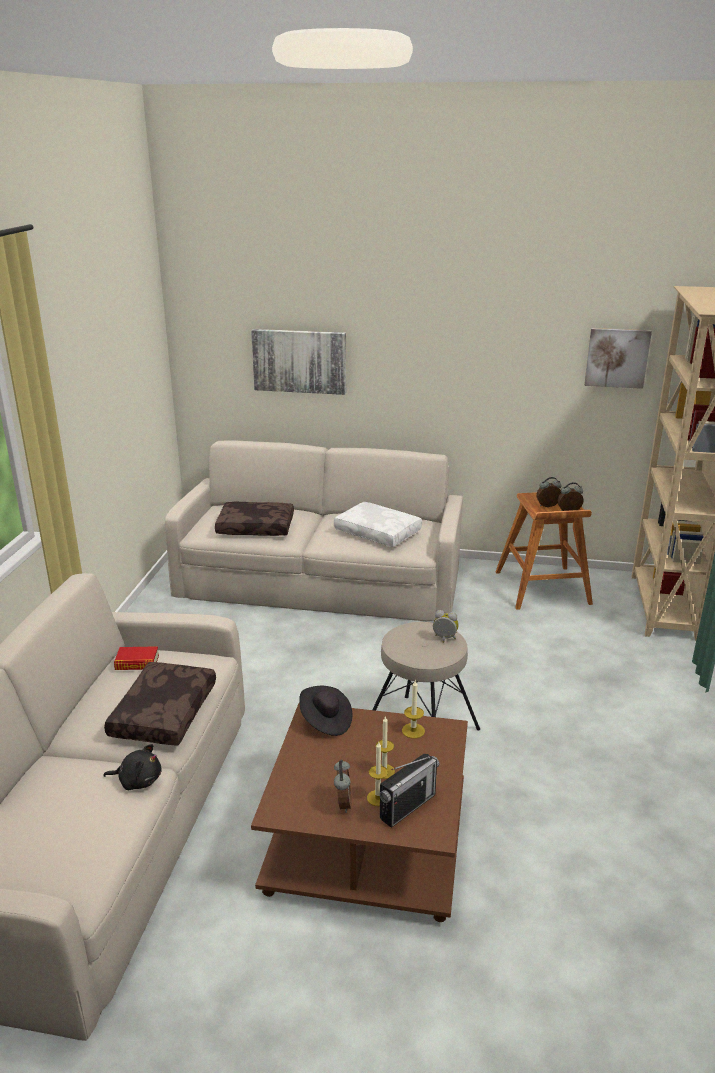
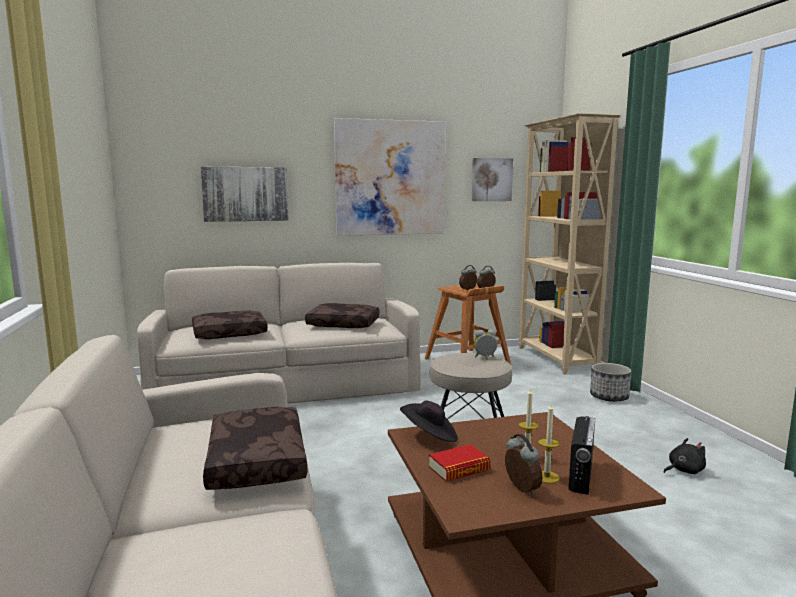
camera: 25 degrees left, 15 degrees down
black plush toy [103,744,162,790] -> black plush toy moved to [664,438,706,474]
book [114,646,159,670] -> book moved to [429,444,490,482]
white pillow [334,502,422,547] -> brown pillow [305,303,379,328]
candle [402,681,425,738] -> none
none -> picture [334,118,445,236]
none -> planter [590,363,631,402]

